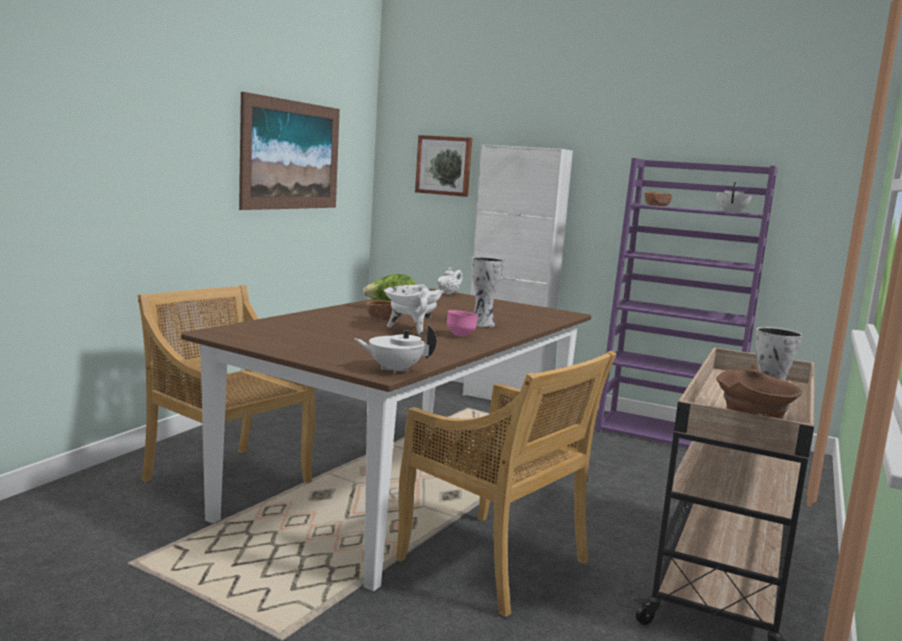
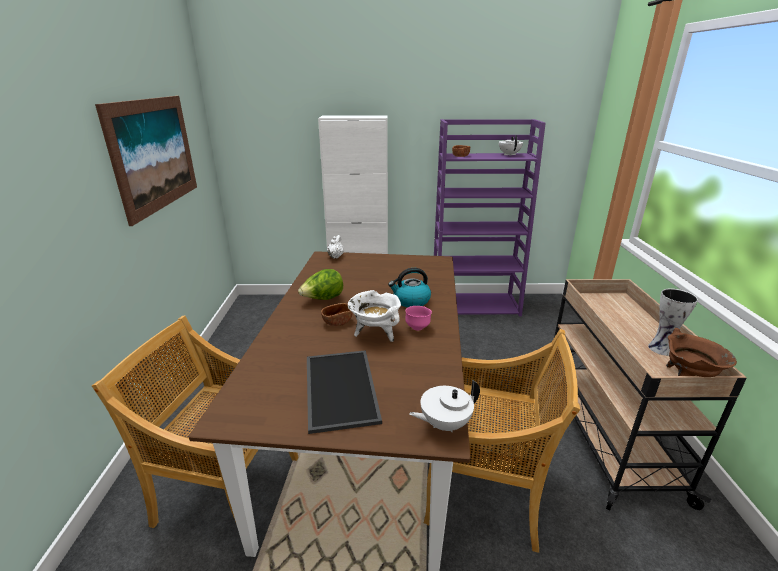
camera: 25 degrees left, 15 degrees up
picture [415,135,472,197] -> none
vase [471,257,504,327] -> kettle [388,268,431,307]
none -> tray [307,350,382,434]

